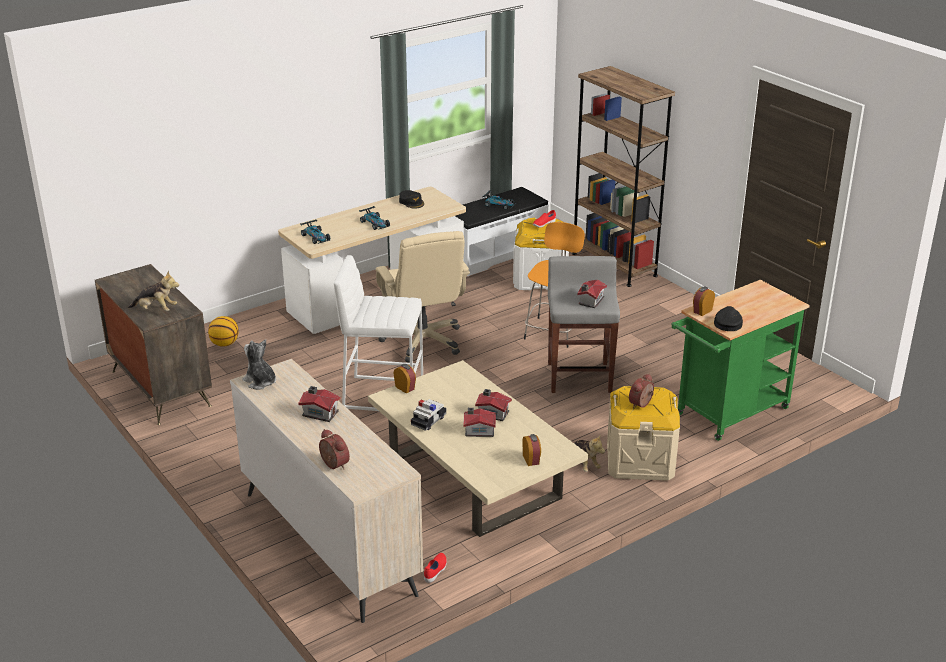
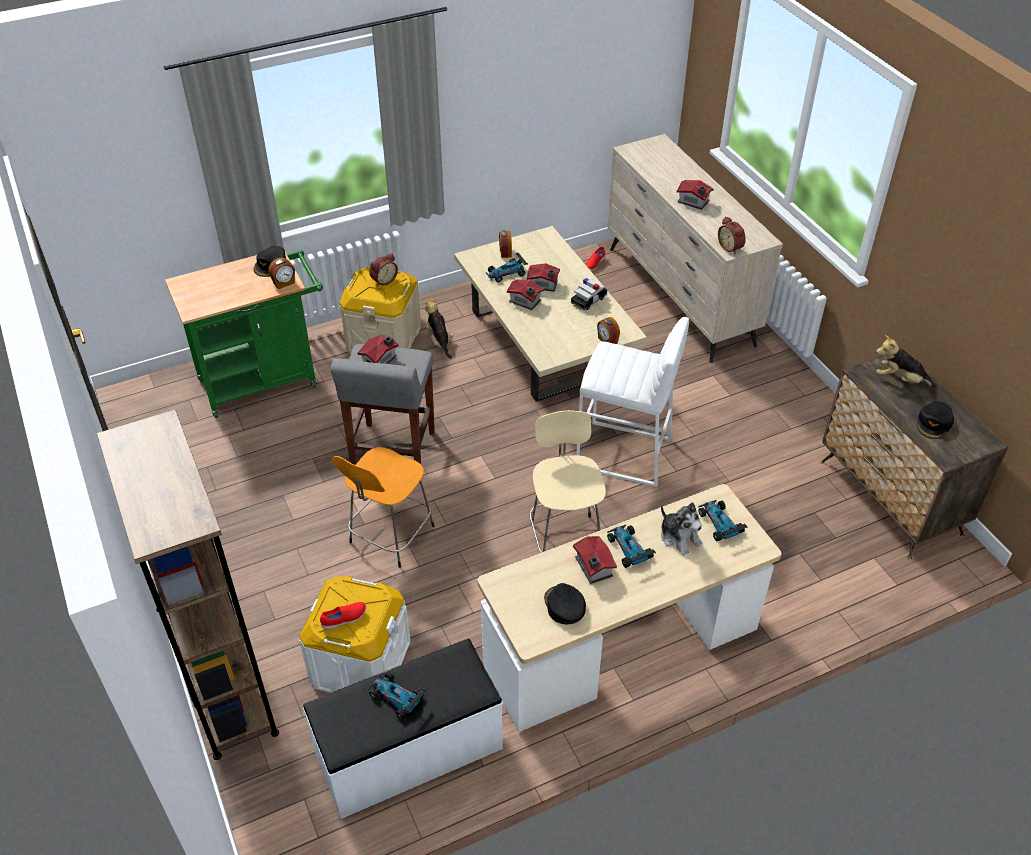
camera: 170 degrees left, 15 degrees up
basketball [208,316,239,347] -> none
plush toy [242,339,276,390] -> plush toy moved to [661,502,702,555]
alarm clock [319,429,350,469] -> alarm clock moved to [718,216,746,254]
beige office chair [376,231,470,363] -> beige stool [530,410,606,553]
none -> toy car [486,253,528,282]
none -> toy house [573,536,617,584]
none -> black cap [917,401,954,439]

